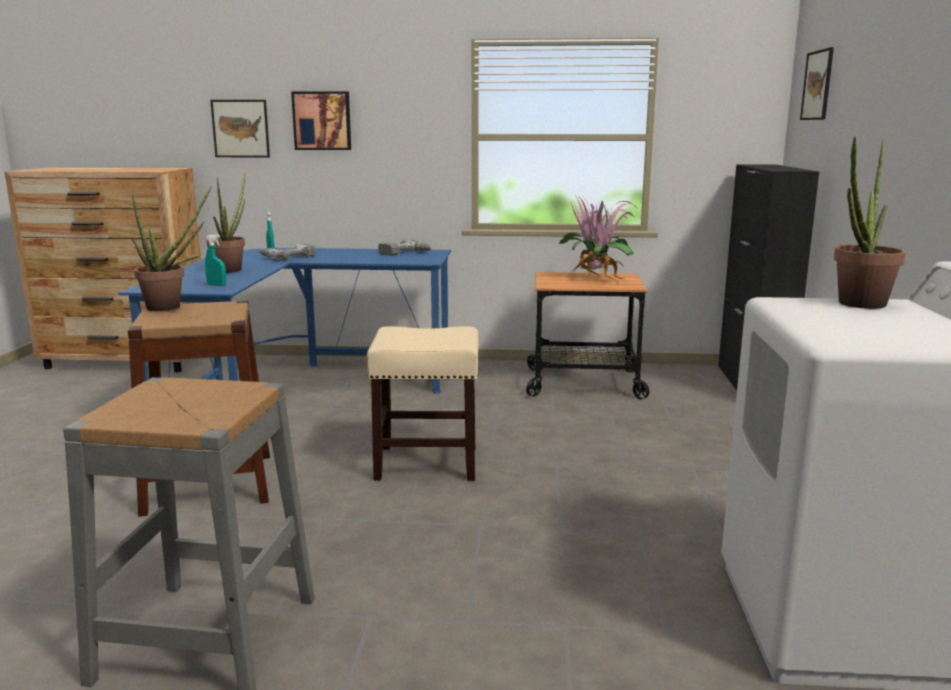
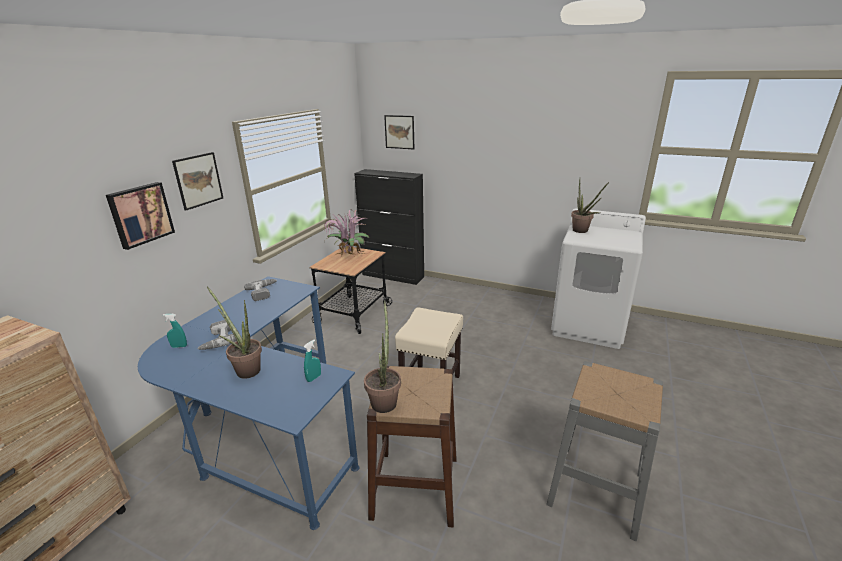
camera: 70 degrees left, 10 degrees up
picture [210,100,270,157] -> picture moved to [172,152,223,210]

